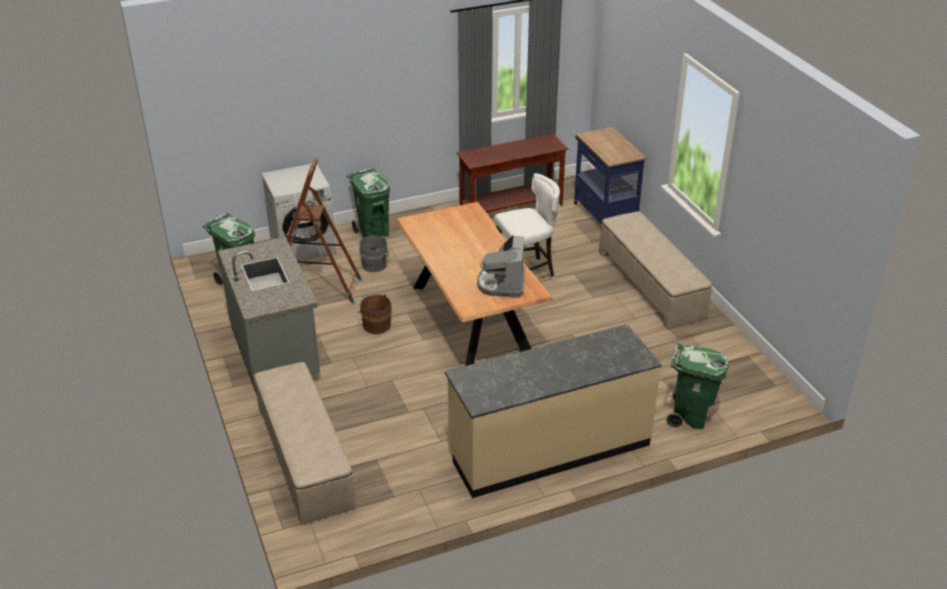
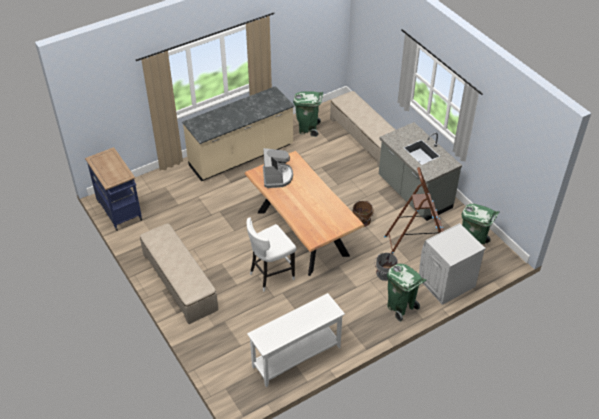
camera: 170 degrees right, 10 degrees up
brown console table [456,134,568,213] -> white console table [247,293,345,388]
blue cart [574,127,647,224] -> blue cart moved to [85,147,142,231]
green trash can [666,343,728,429] -> green trash can moved to [293,91,323,137]

